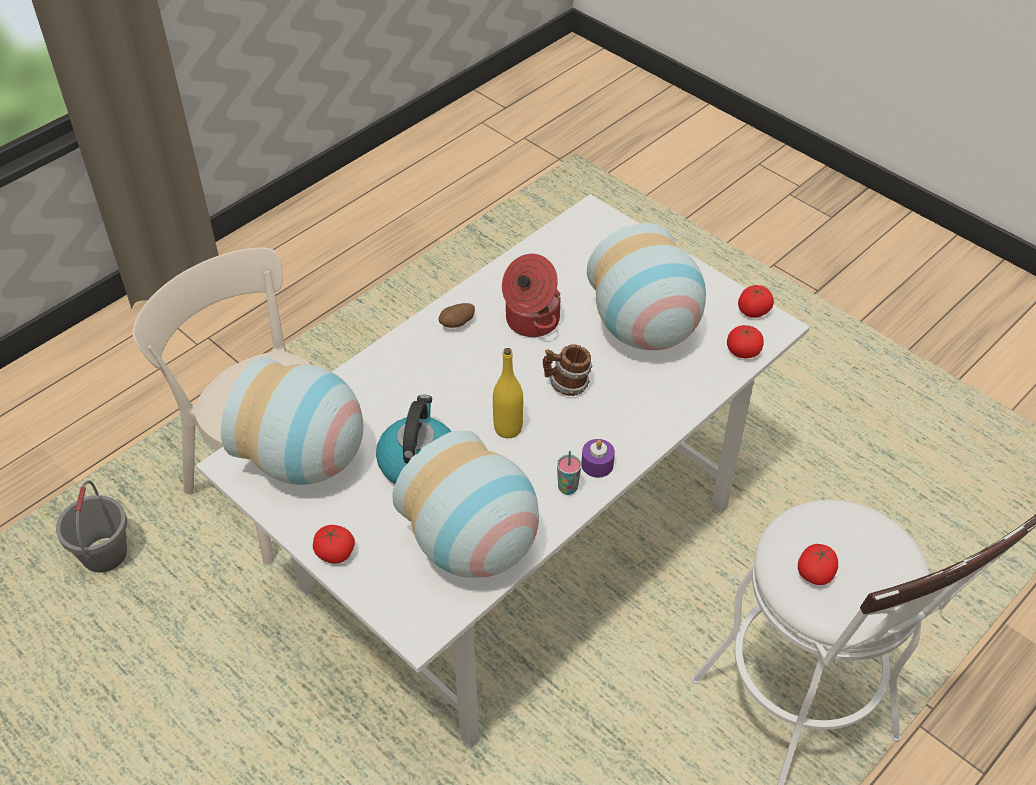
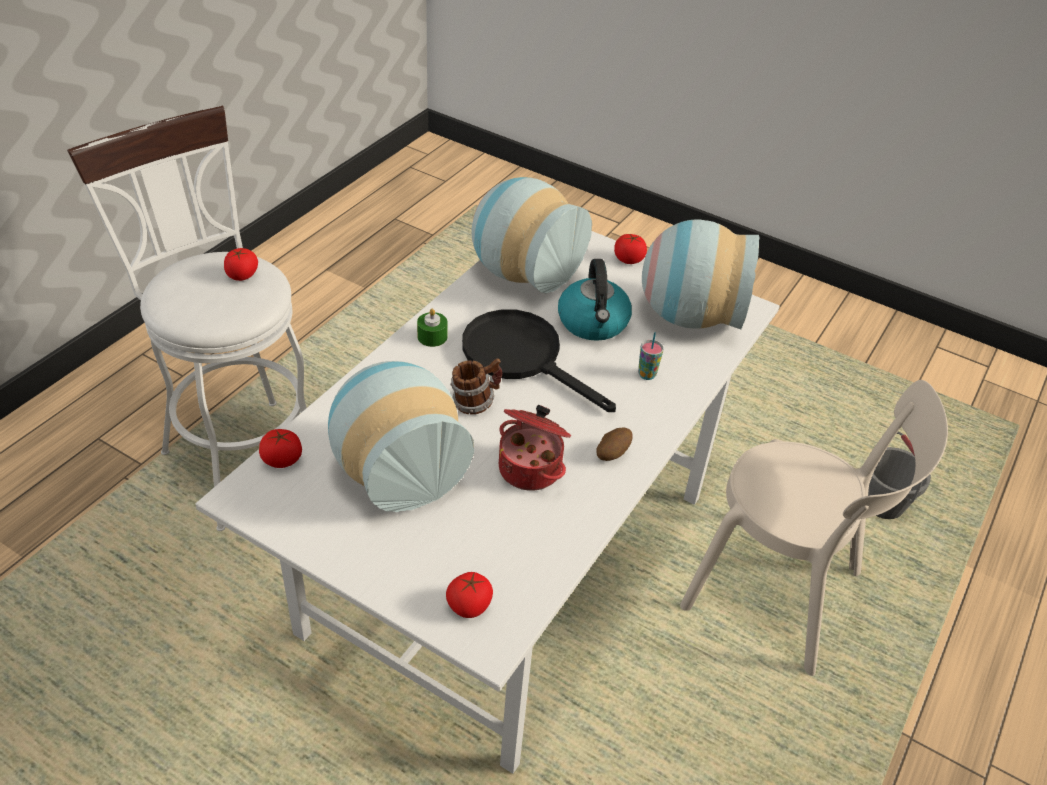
camera: 165 degrees right, 5 degrees down
yellow bottle [493,348,523,438] -> black frying pan [462,309,616,412]
cup [557,451,582,495] -> cup moved to [638,332,664,380]
purple candle [581,439,615,478] -> green candle [417,309,448,347]
tomato [738,285,774,318] -> tomato moved to [446,572,493,618]

